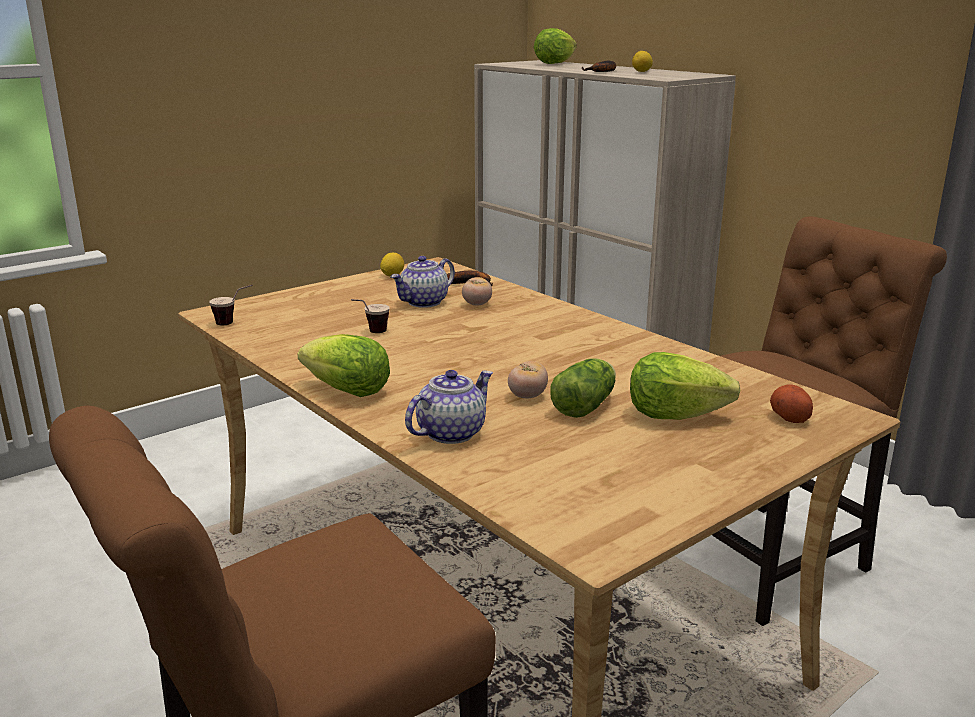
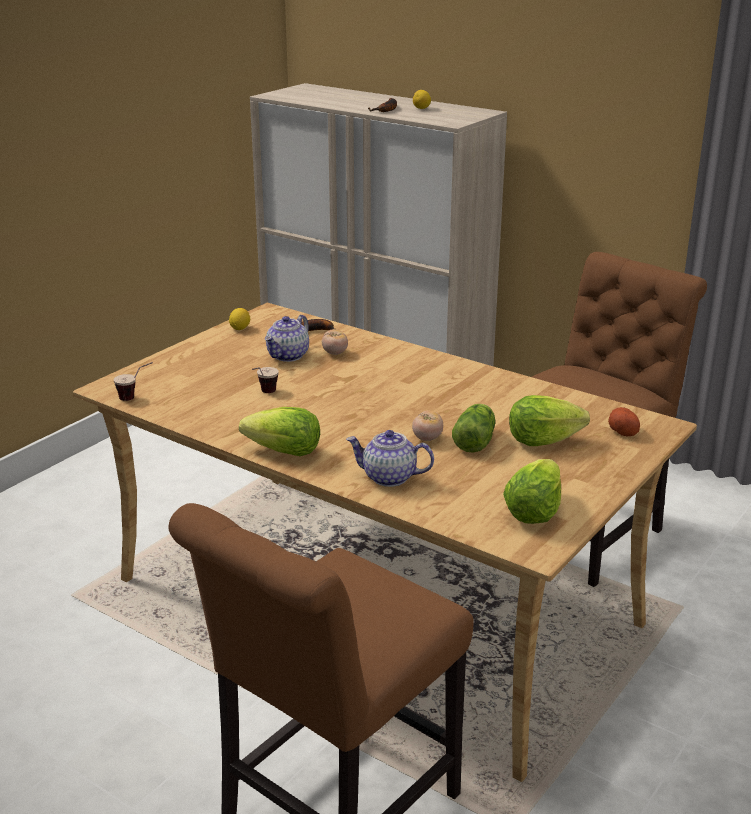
camera: 15 degrees left, 5 degrees up
teapot [405,370,493,444] -> teapot turned 105 degrees counterclockwise [346,430,434,487]
lettuce [534,28,577,64] -> lettuce moved to [503,459,561,524]

